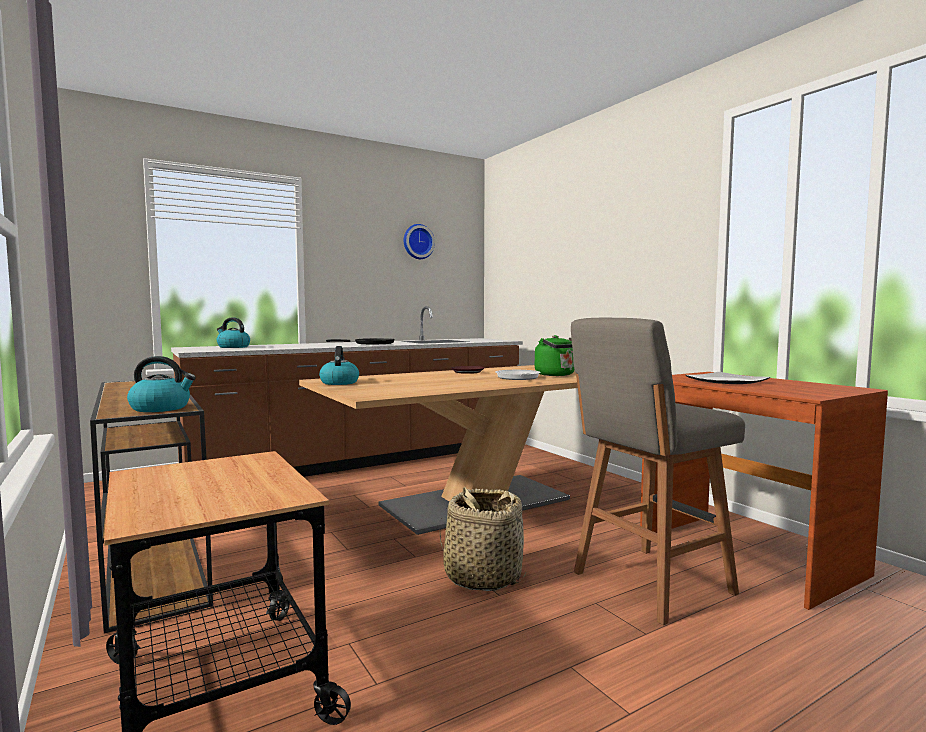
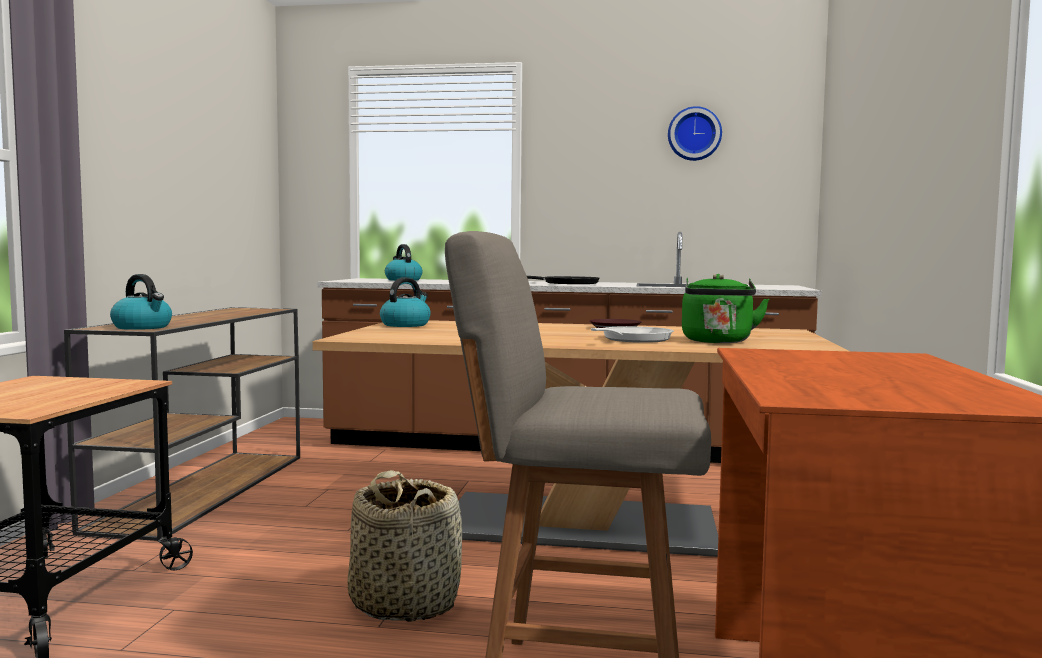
camera: 40 degrees right, 0 degrees up
plate [685,372,770,384] -> none

